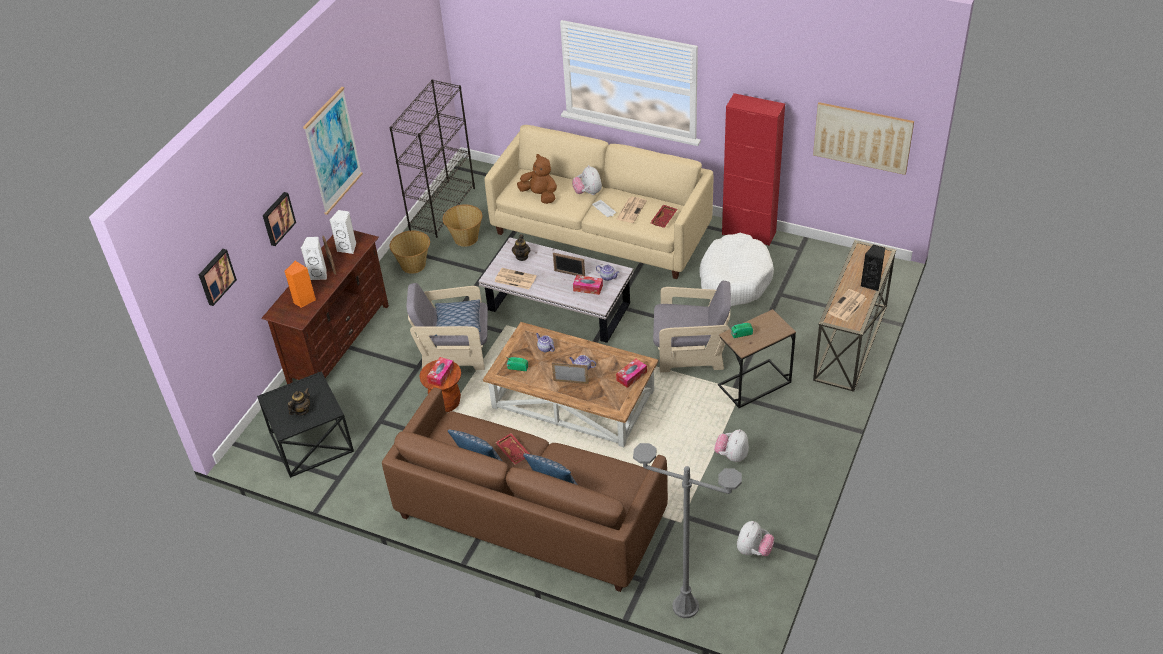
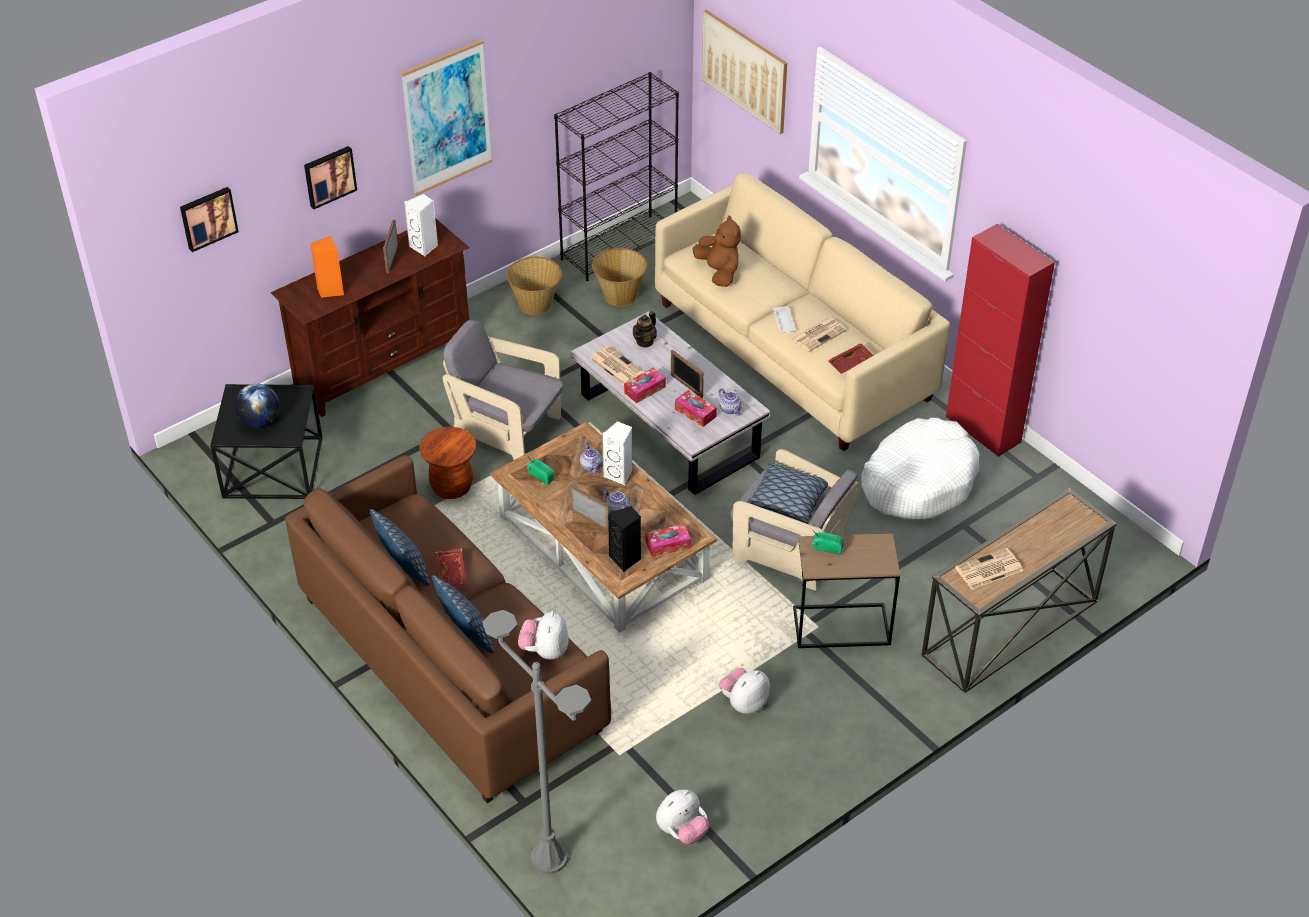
camera: 25 degrees right, 0 degrees up
teapot [288,388,310,415] -> globe [235,384,280,428]
white speaker [301,237,327,280] -> white speaker moved to [602,421,632,485]
tissue box [427,357,454,387] -> tissue box moved to [624,368,666,403]
pillow [435,299,481,336] -> pillow moved to [747,461,828,524]
plush toy [572,165,602,195] -> plush toy moved to [518,611,569,660]
picture [813,102,914,175] -> picture moved to [702,10,787,134]
black speaker [861,245,885,291] -> black speaker moved to [608,506,641,572]

